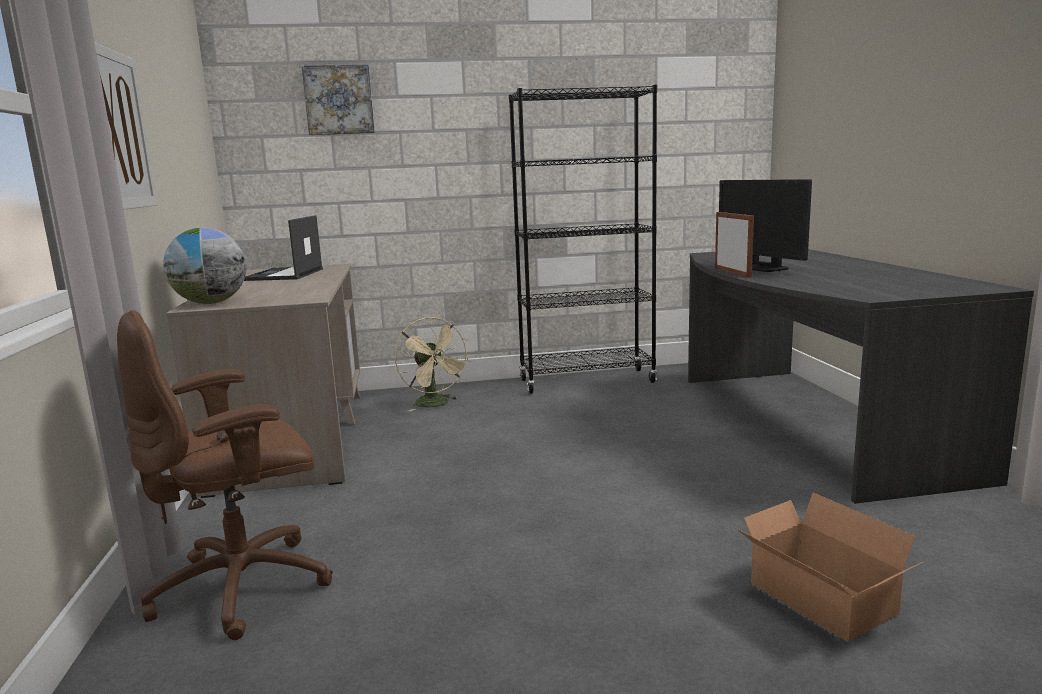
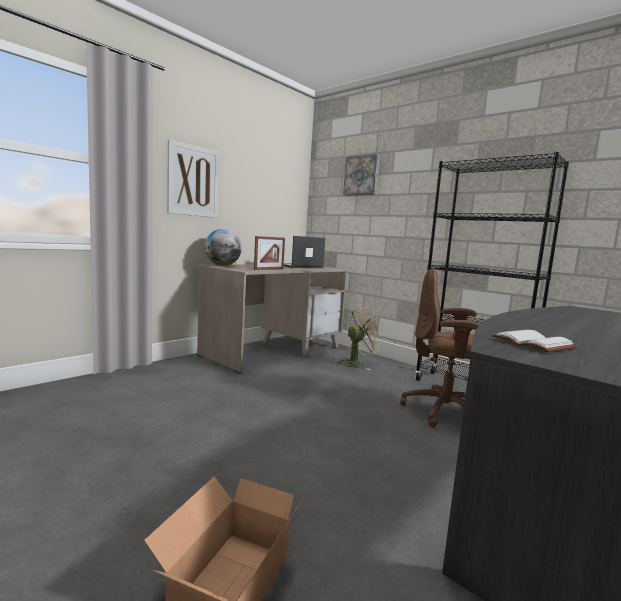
camera: 50 degrees right, 5 degrees down
brown office chair [117,310,333,640] -> brown office chair moved to [400,268,480,427]
beige fan [395,317,470,411] -> beige fan turned 135 degrees counterclockwise [335,307,381,370]
picture frame [715,212,754,278] -> picture frame moved to [254,236,285,270]
monitor [719,179,812,272] -> none
none -> white book [492,330,578,352]

